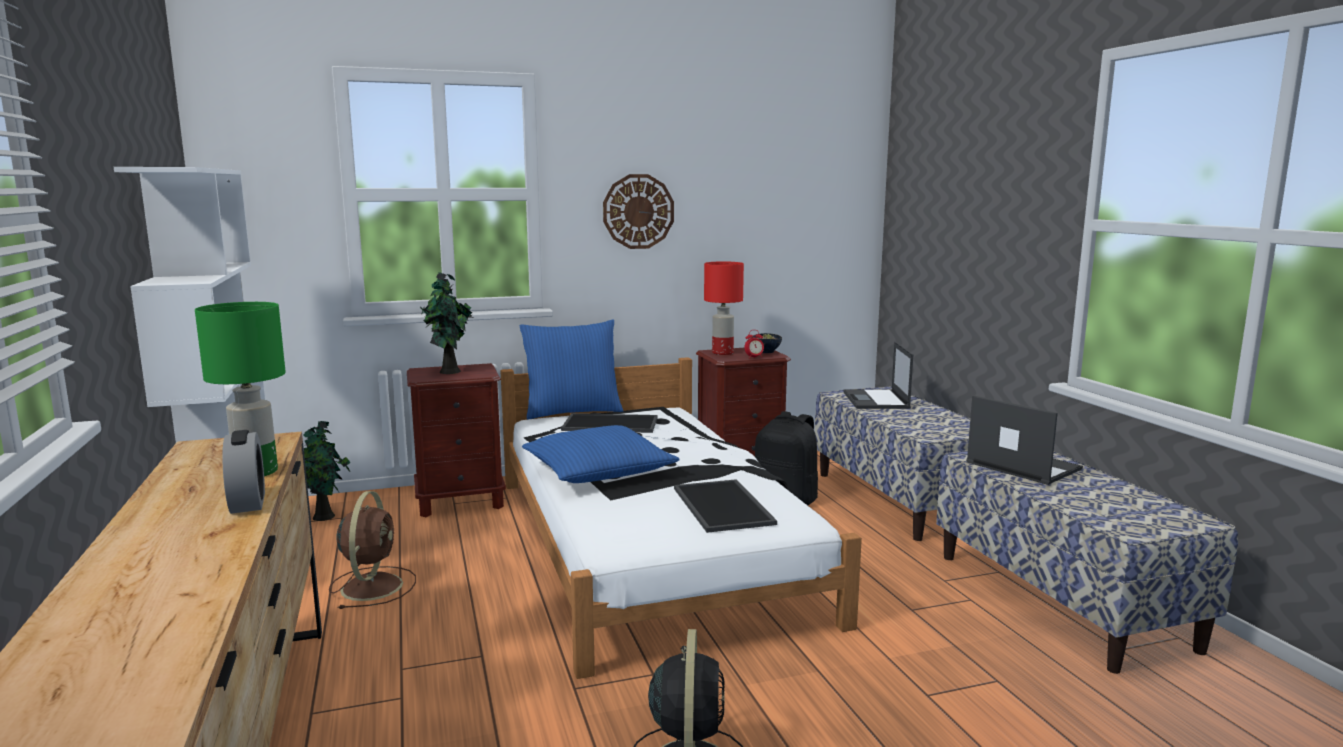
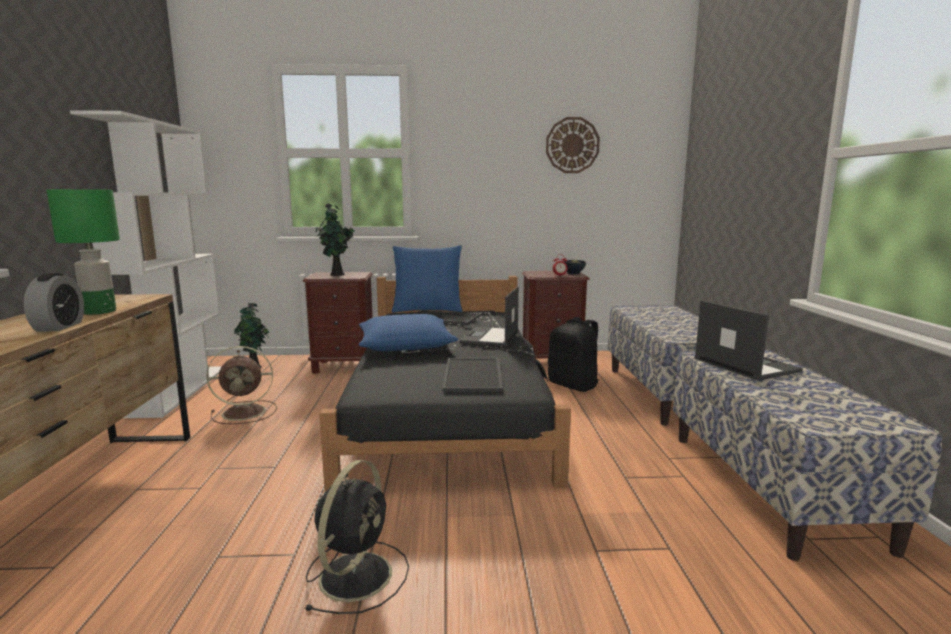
camera: 15 degrees right, 0 degrees up
brown fan [329,491,416,609] -> brown fan turned 60 degrees clockwise [206,346,277,424]
white bed [500,357,862,679] -> black bed [319,276,571,492]
wall clock [603,174,674,249] -> wall clock moved to [546,117,600,173]
red table lamp [704,261,744,355] -> none
laptop [843,342,913,409] -> laptop moved to [459,287,519,347]

